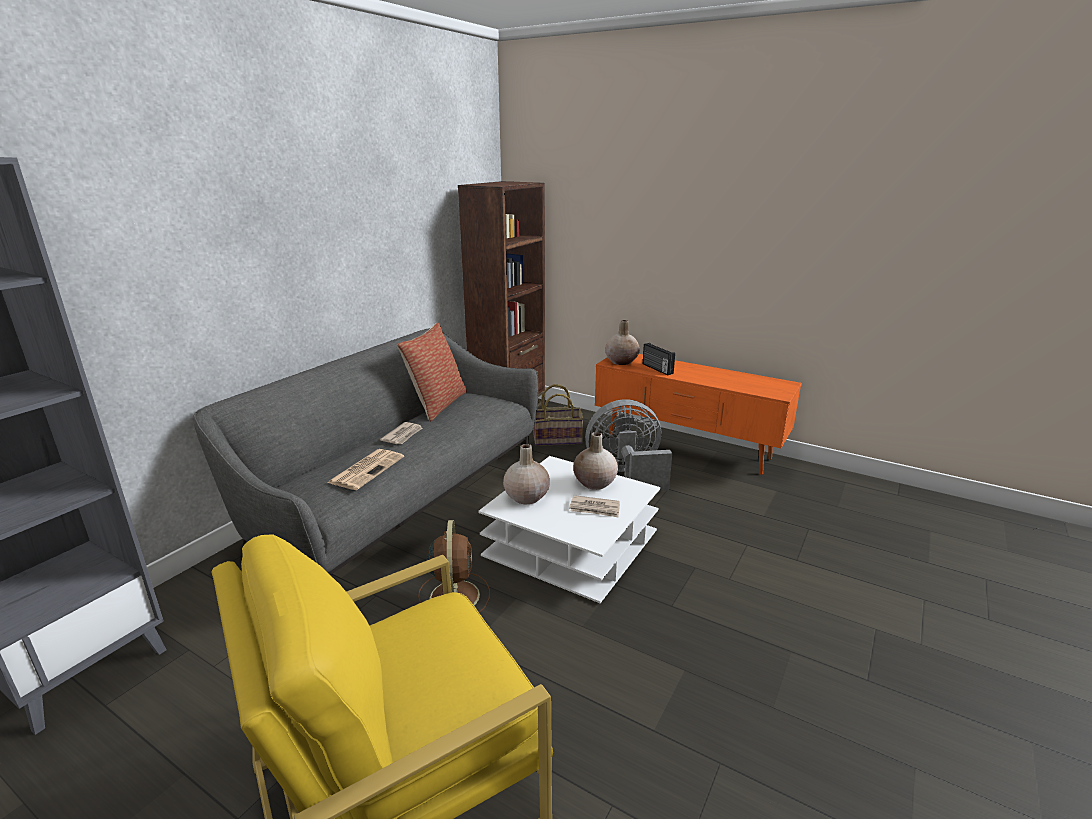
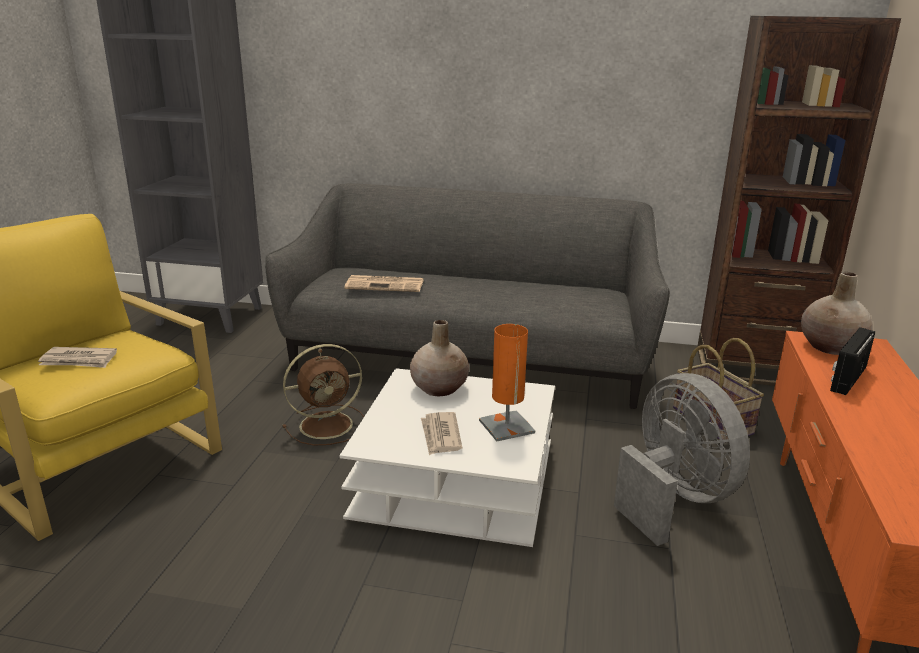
camera: 70 degrees right, 0 degrees up
newspaper [380,422,423,444] -> newspaper moved to [38,347,117,368]
pillow [397,322,467,422] -> none
beige vase [573,432,618,490] -> orange table lamp [479,324,535,442]

